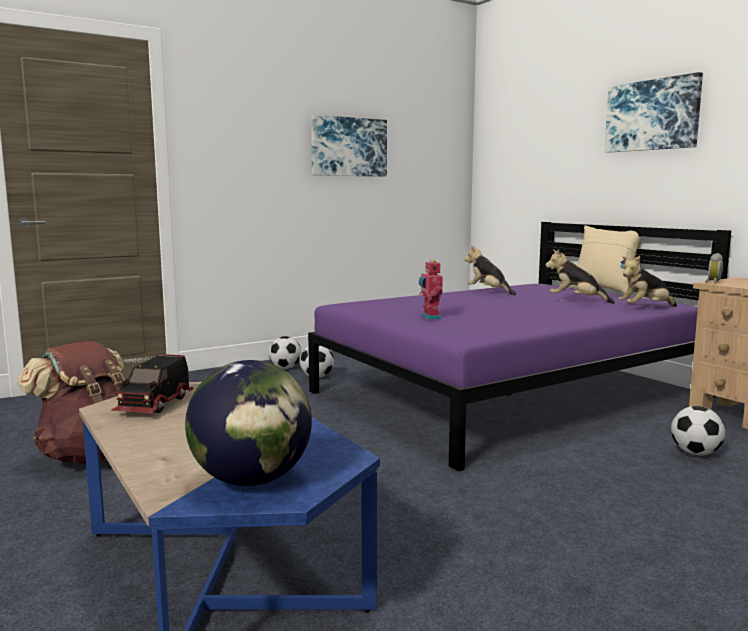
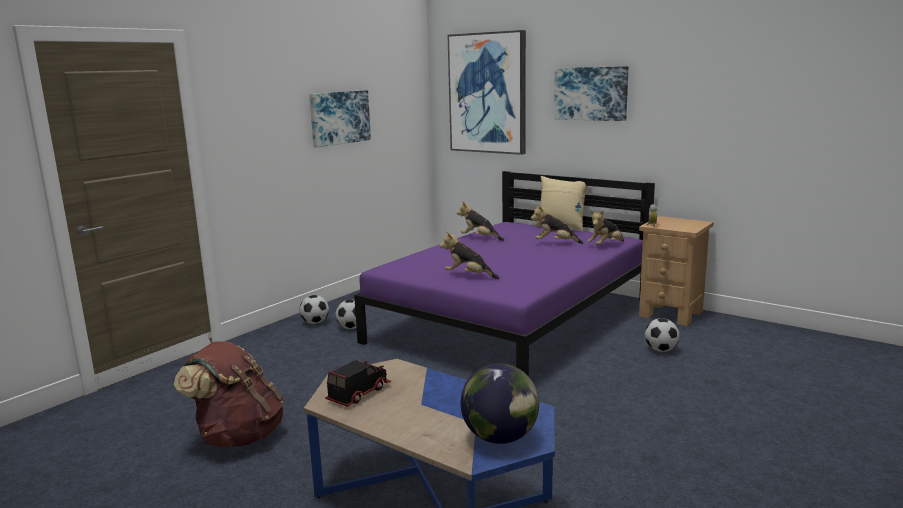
camera: 20 degrees left, 5 degrees up
toy truck [111,354,193,414] -> toy truck turned 135 degrees counterclockwise [325,360,392,407]
toy robot [419,259,443,320] -> plush toy [440,231,499,279]
none -> picture [447,30,526,155]

